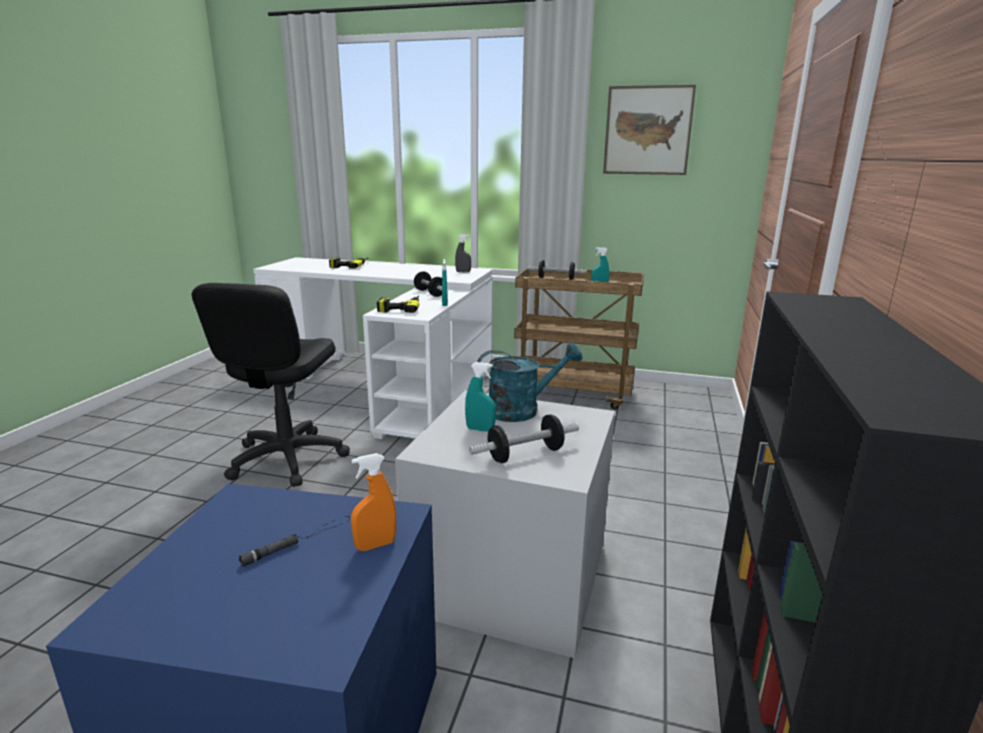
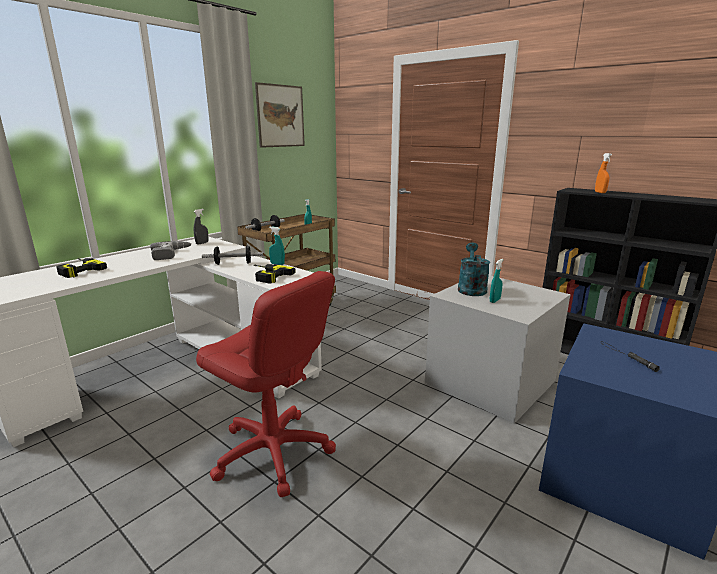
camera: 65 degrees left, 0 degrees up
black office chair [192,283,350,487] -> red office chair [196,271,336,497]
orange spray bottle [351,453,396,551] -> orange spray bottle moved to [595,153,612,193]
dumbbell [469,414,579,463] -> none
none -> power drill [150,241,191,260]

